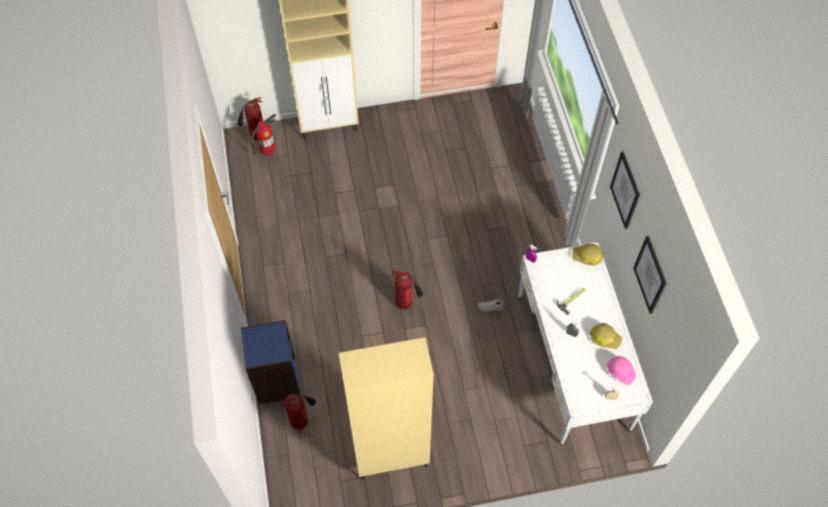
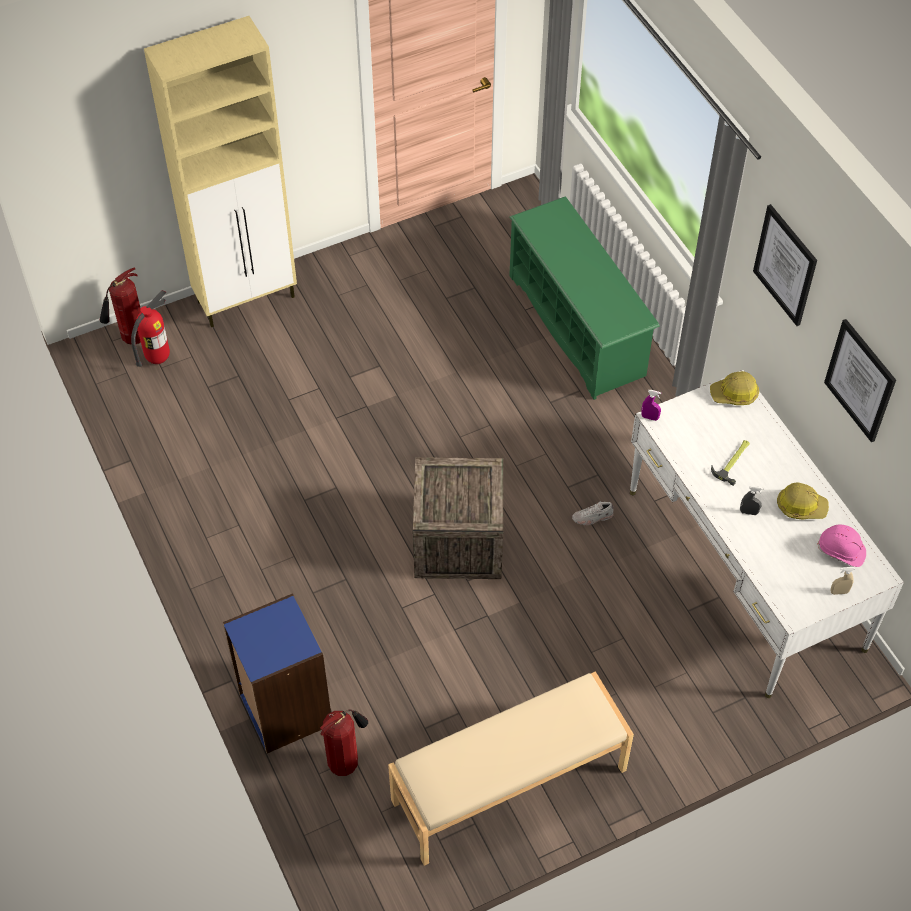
camera: 15 degrees left, 5 degrees down
beige cabinet [339,337,434,479] -> beige bench [388,671,634,866]
fire extinguisher [392,270,423,309] -> crate [413,457,503,579]
none -> green shoe rack [509,196,660,400]

